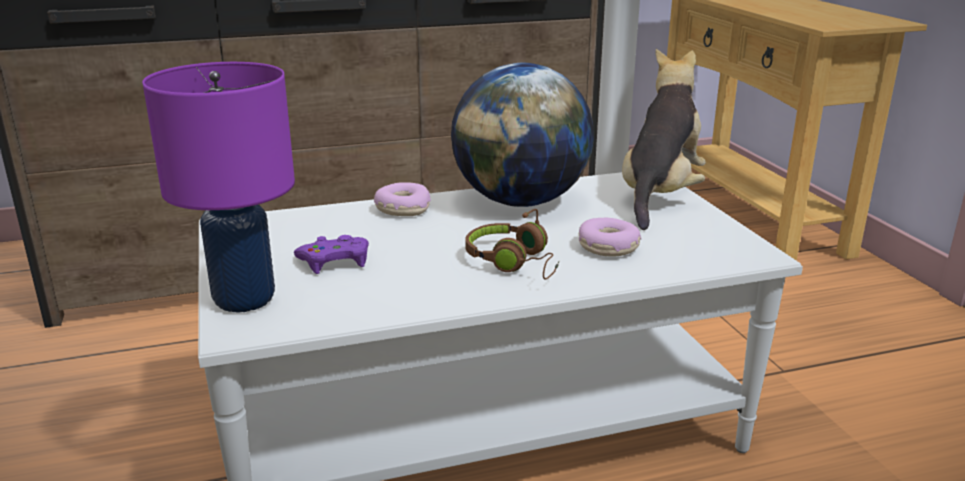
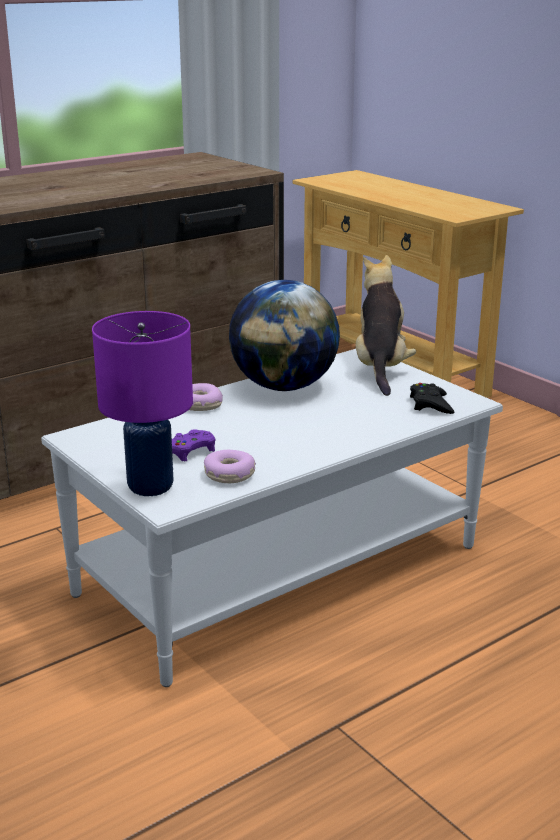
camera: 20 degrees left, 0 degrees up
brown headphones [465,209,559,279] -> none
donut [579,218,642,257] -> donut moved to [204,450,256,483]
none -> black game controller [410,383,454,414]

